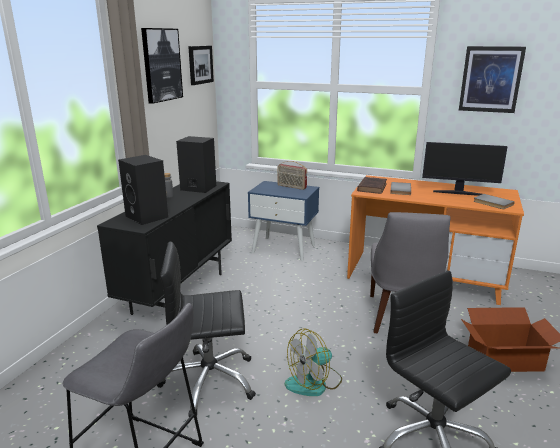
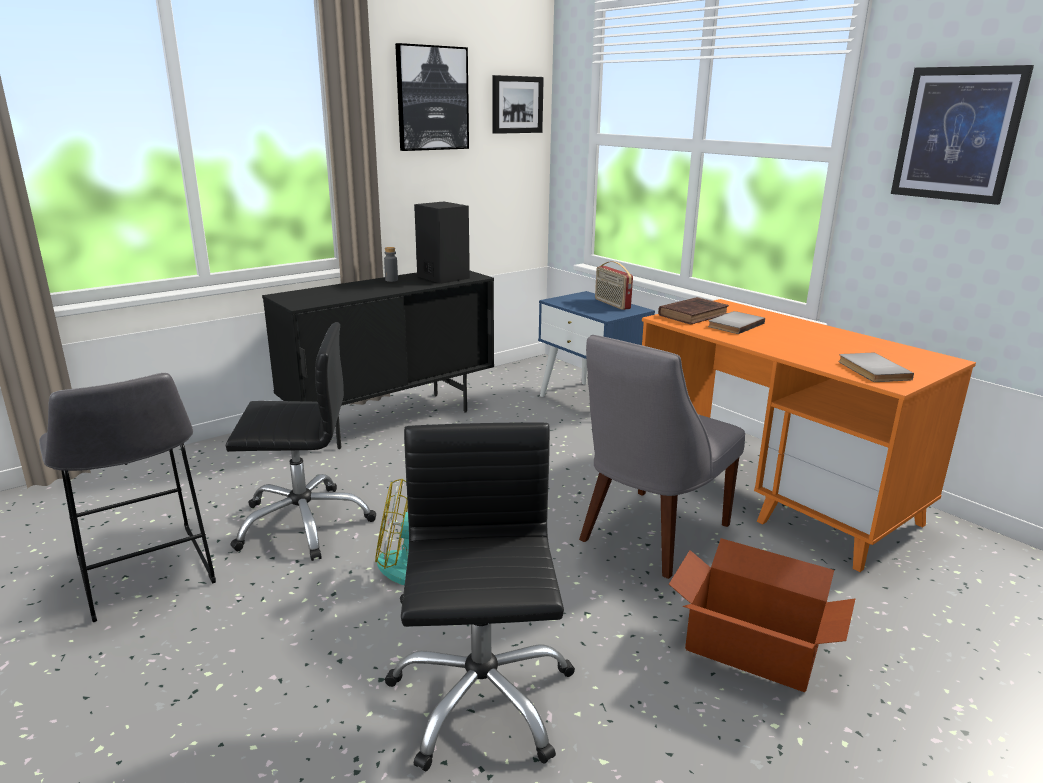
camera: 30 degrees right, 0 degrees up
black speaker [118,155,168,225] -> none
black office chair [157,242,256,417] -> black office chair turned 150 degrees clockwise [226,322,376,561]
monitor [422,142,508,196] -> none

